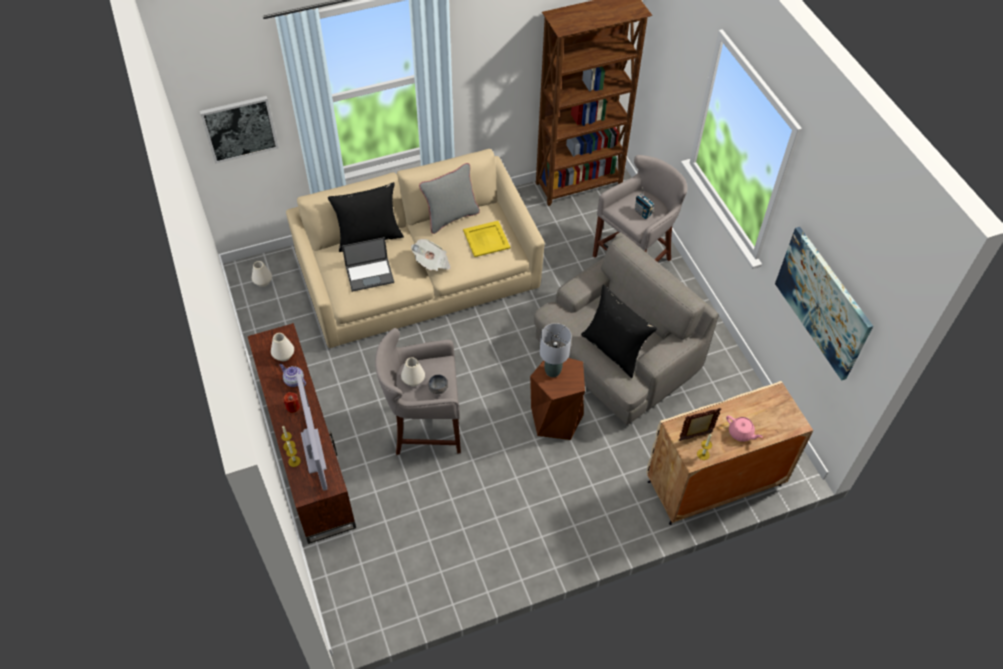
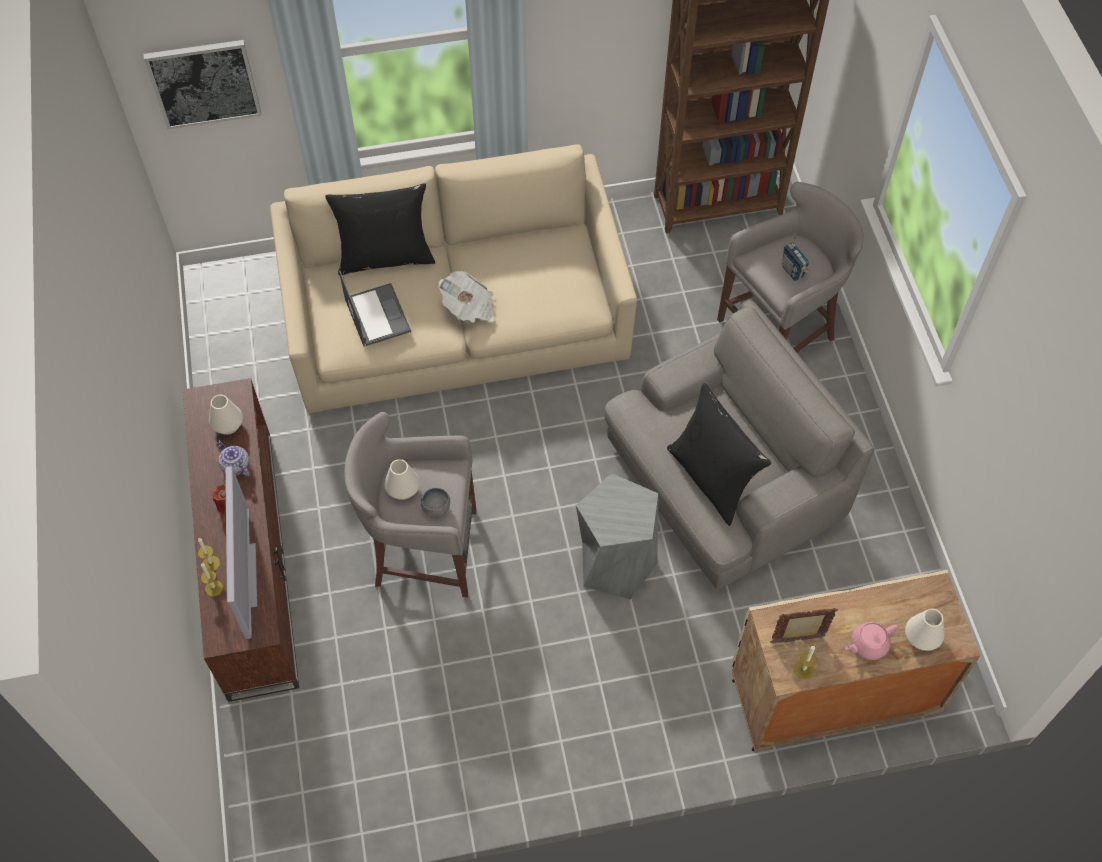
camera: 10 degrees right, 5 degrees up
white vase [252,261,272,287] -> white vase moved to [905,609,945,651]
laptop [342,237,394,292] -> laptop turned 105 degrees counterclockwise [339,270,411,347]
grey pillow [419,163,480,234] -> none
yellow tray [463,221,510,257] -> none
brown stool [530,358,585,440] -> grey stool [576,473,658,600]
grey table lamp [540,323,571,377] -> none
pink teapot [726,415,763,442] -> pink teapot turned 105 degrees clockwise [845,622,898,660]
picture [775,227,873,381] -> none

